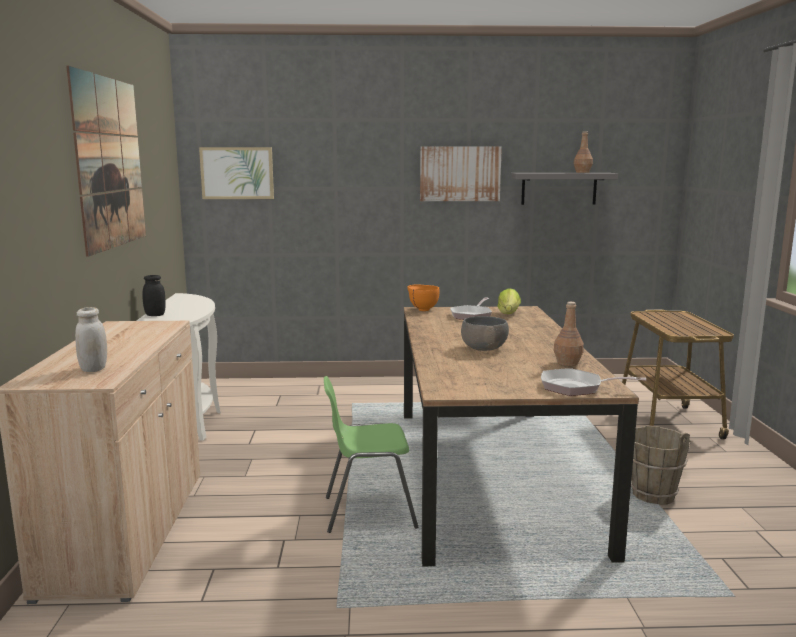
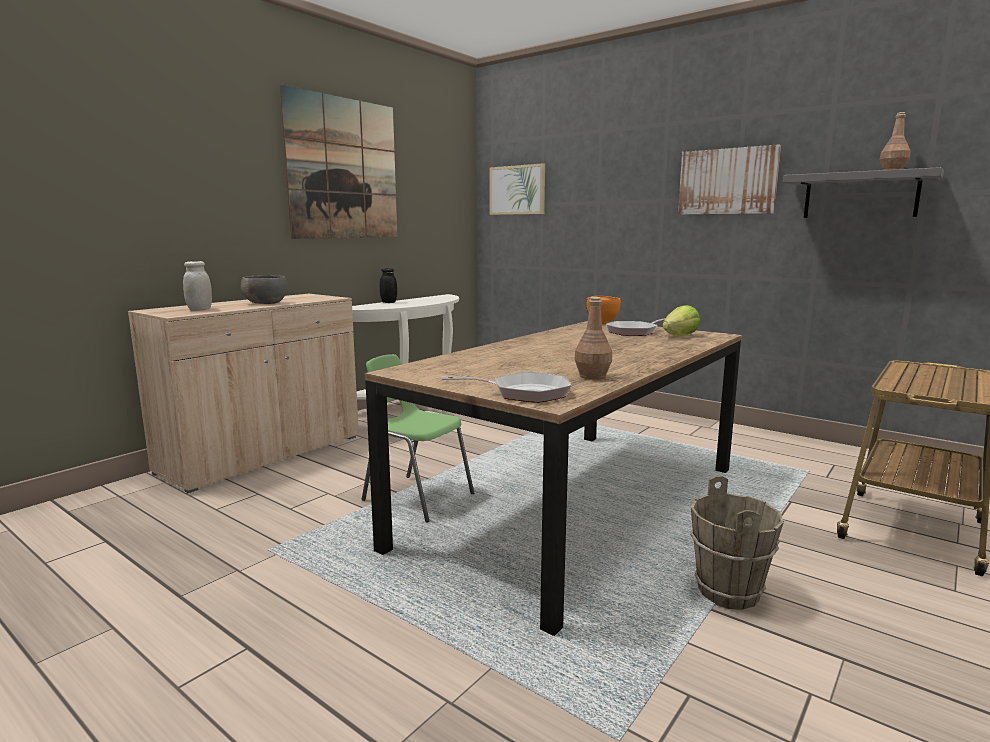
camera: 40 degrees right, 0 degrees up
grey bowl [461,316,509,351] -> grey bowl moved to [241,275,288,304]
frying pan [541,368,646,396] -> frying pan turned 120 degrees clockwise [441,372,572,403]

